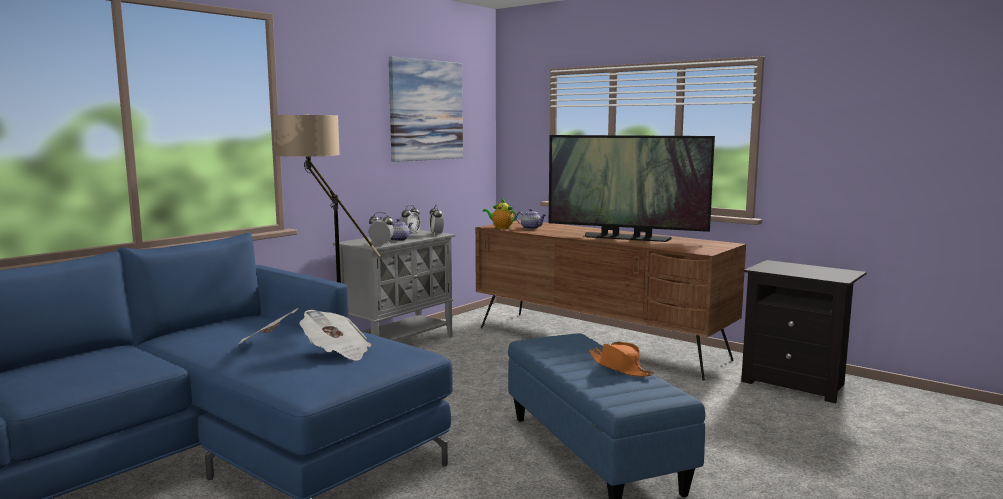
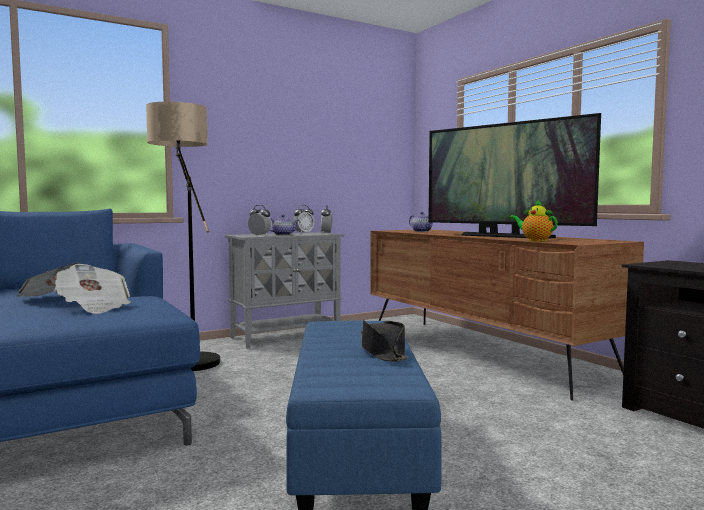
camera: 20 degrees right, 5 degrees down
picture [389,56,463,162] -> none
teapot [483,198,517,229] -> teapot moved to [510,199,558,241]
orange hat [589,342,654,377] -> black hat [361,319,407,362]

